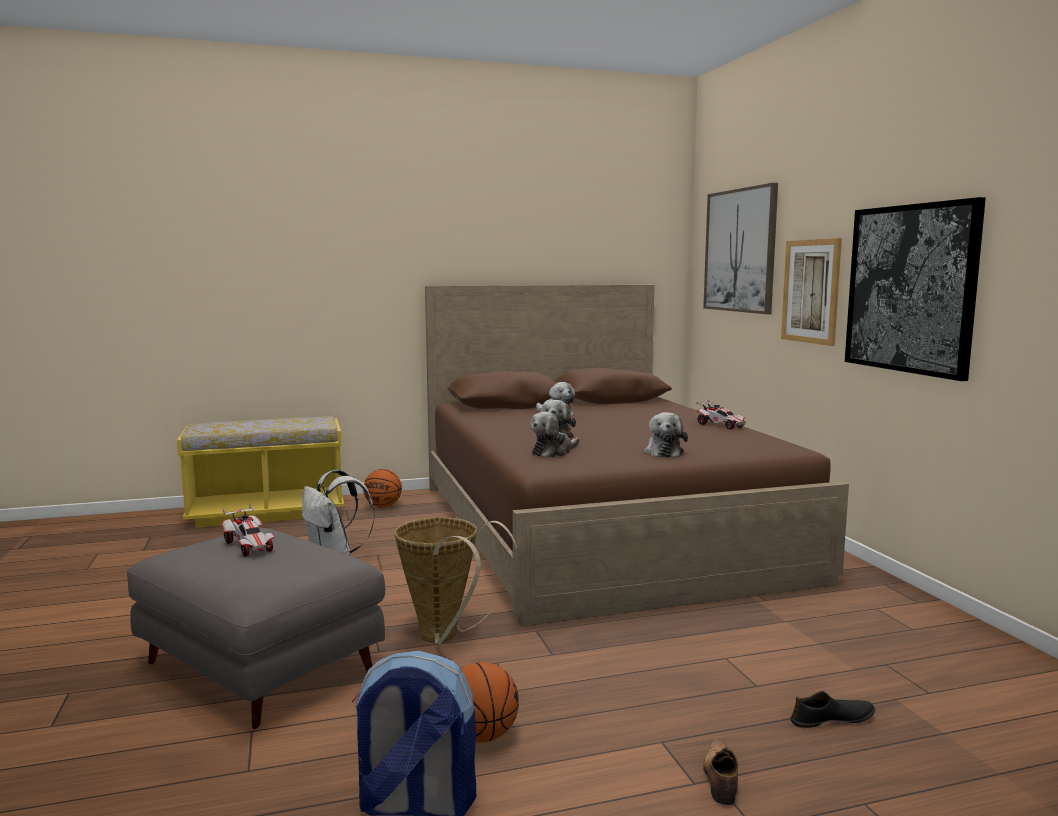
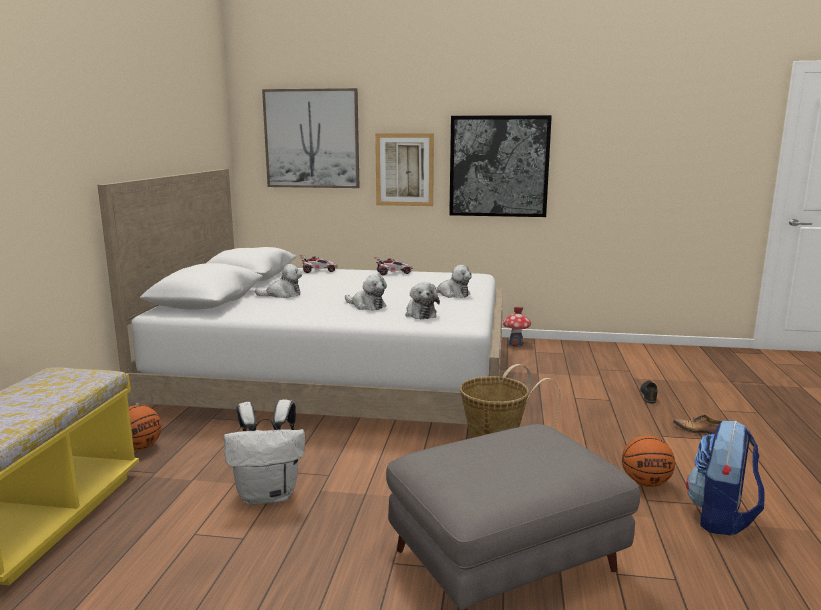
camera: 65 degrees left, 5 degrees up
toy car [221,504,275,557] -> toy car moved to [300,255,338,273]
brown bed [425,285,849,626] -> white bed [98,169,503,424]
none -> toy house [503,307,531,347]

